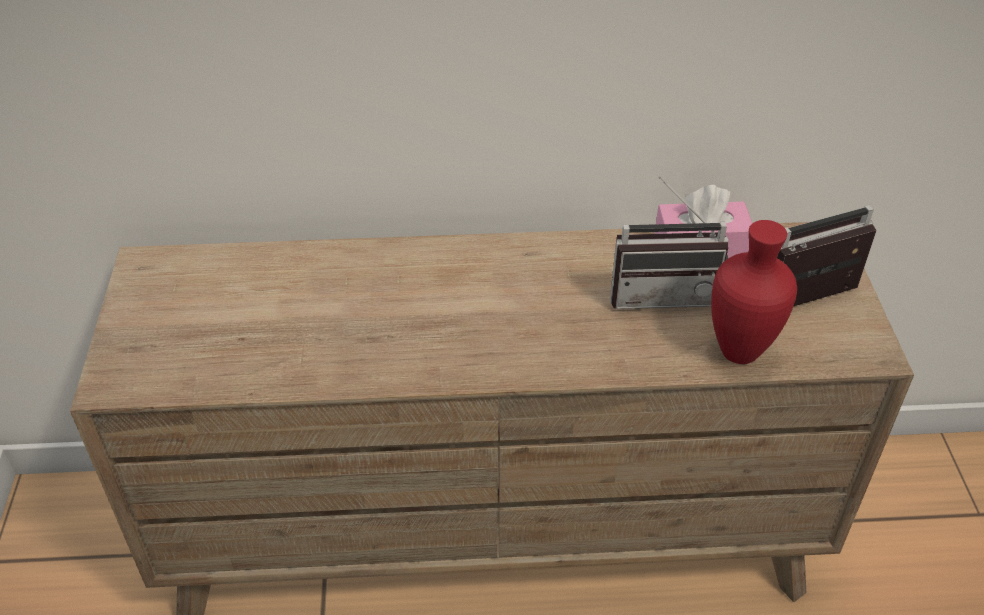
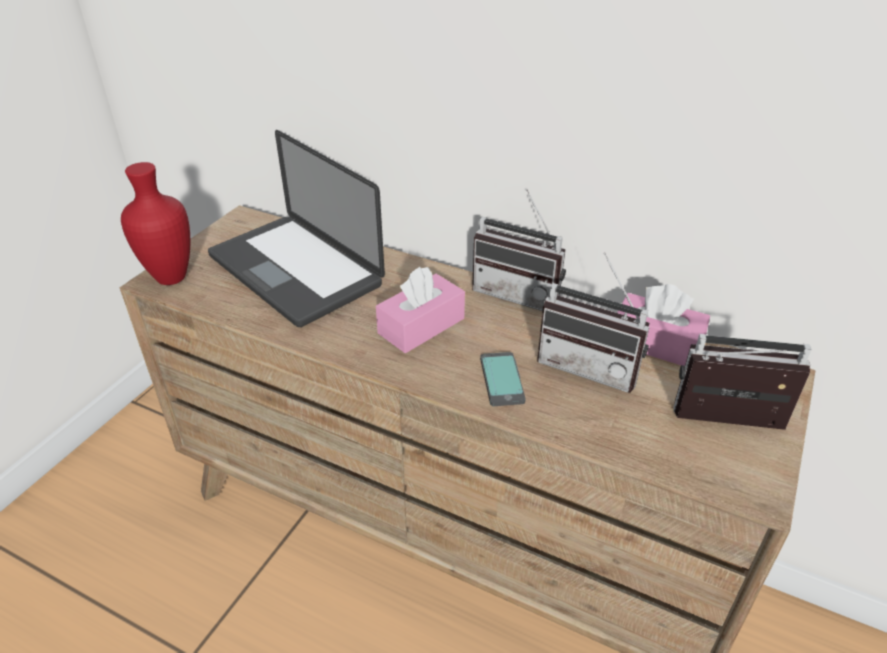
camera: 30 degrees right, 5 degrees down
red vase [711,220,797,364] -> red vase moved to [121,162,190,285]
none -> laptop [208,130,385,327]
none -> pink tissue box [376,267,465,353]
none -> radio [472,189,566,311]
none -> phone [480,352,526,406]

